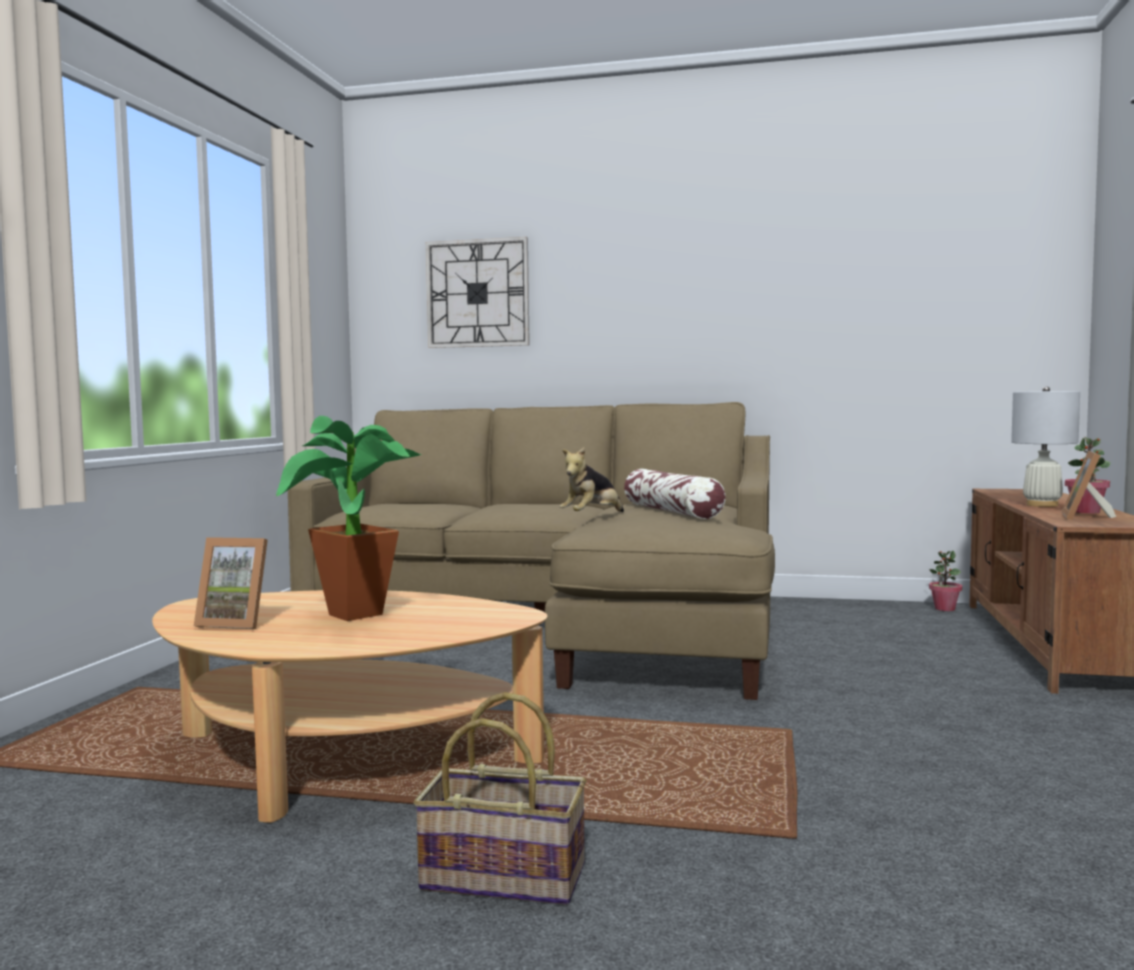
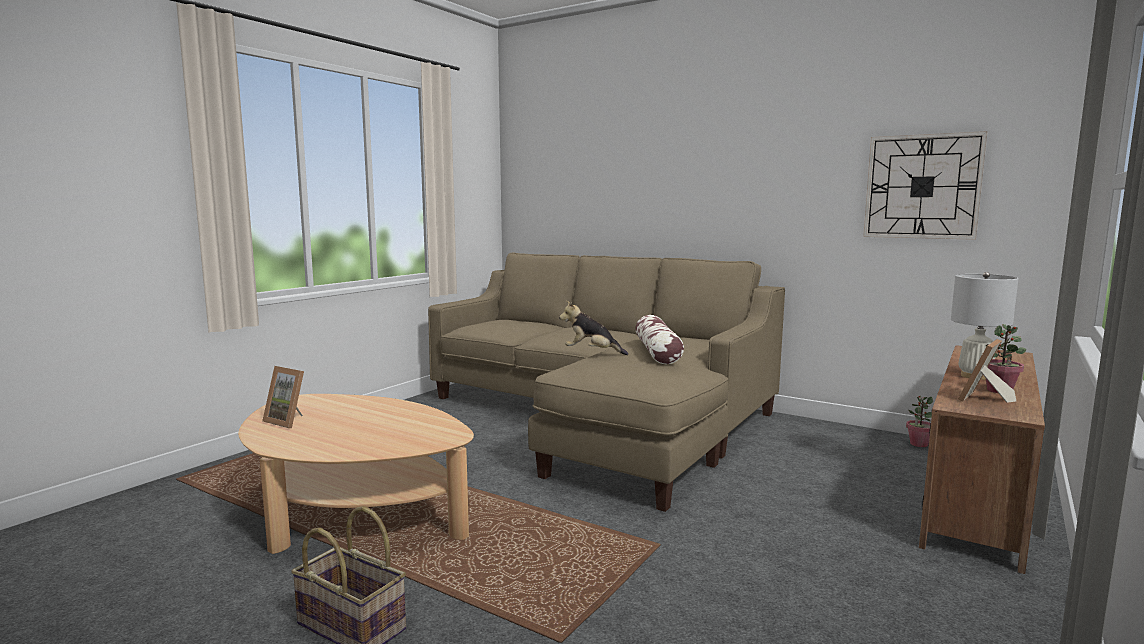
camera: 20 degrees right, 5 degrees up
potted plant [276,416,422,621] -> none
wall clock [426,237,530,348] -> wall clock moved to [863,131,987,240]
plush toy [559,447,624,512] -> plush toy turned 45 degrees clockwise [559,301,628,355]

